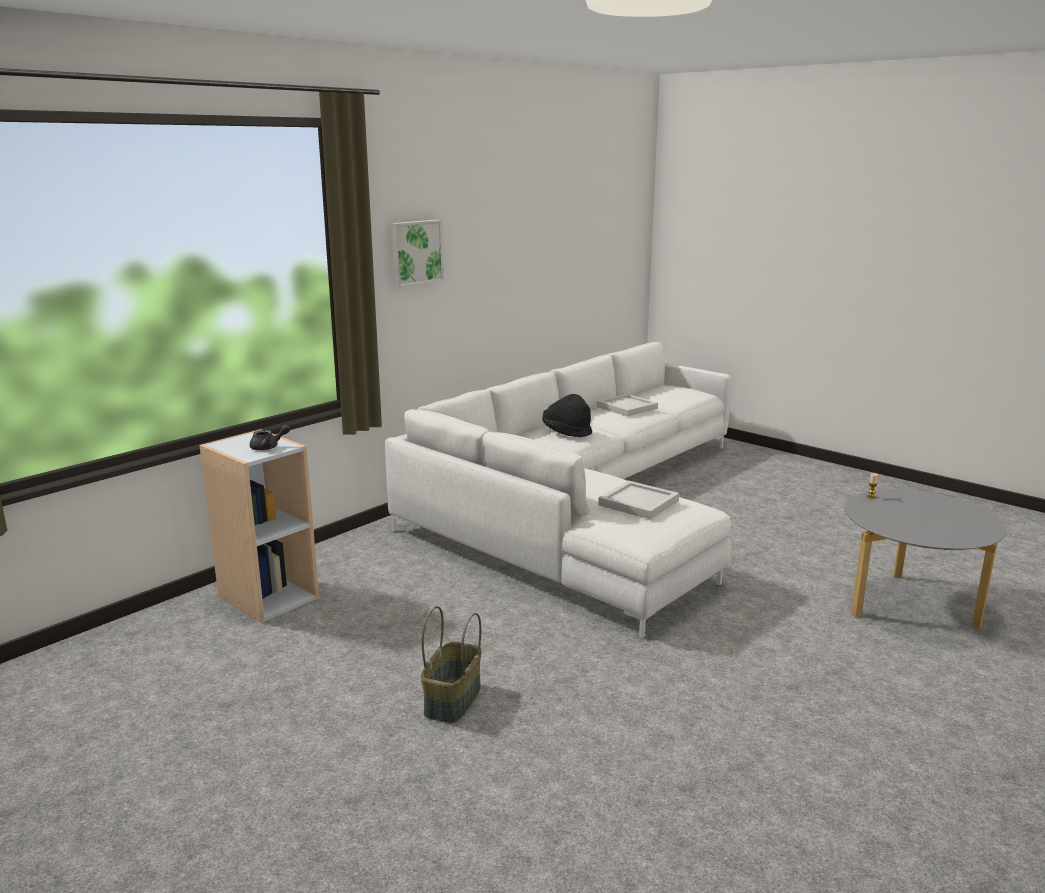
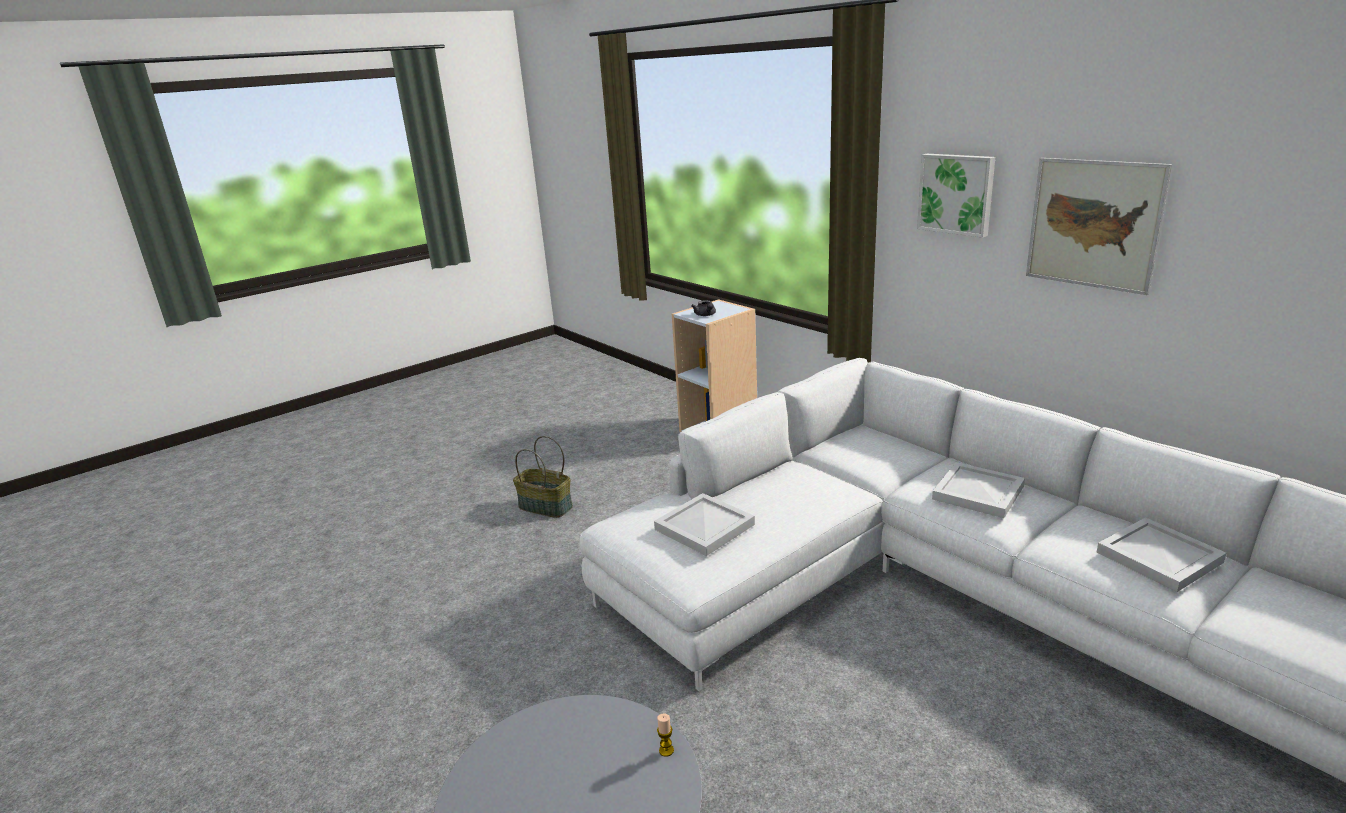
camera: 100 degrees right, 5 degrees up
black hat [542,394,592,437] -> white tray [932,462,1025,518]
none -> picture [1026,158,1172,295]

